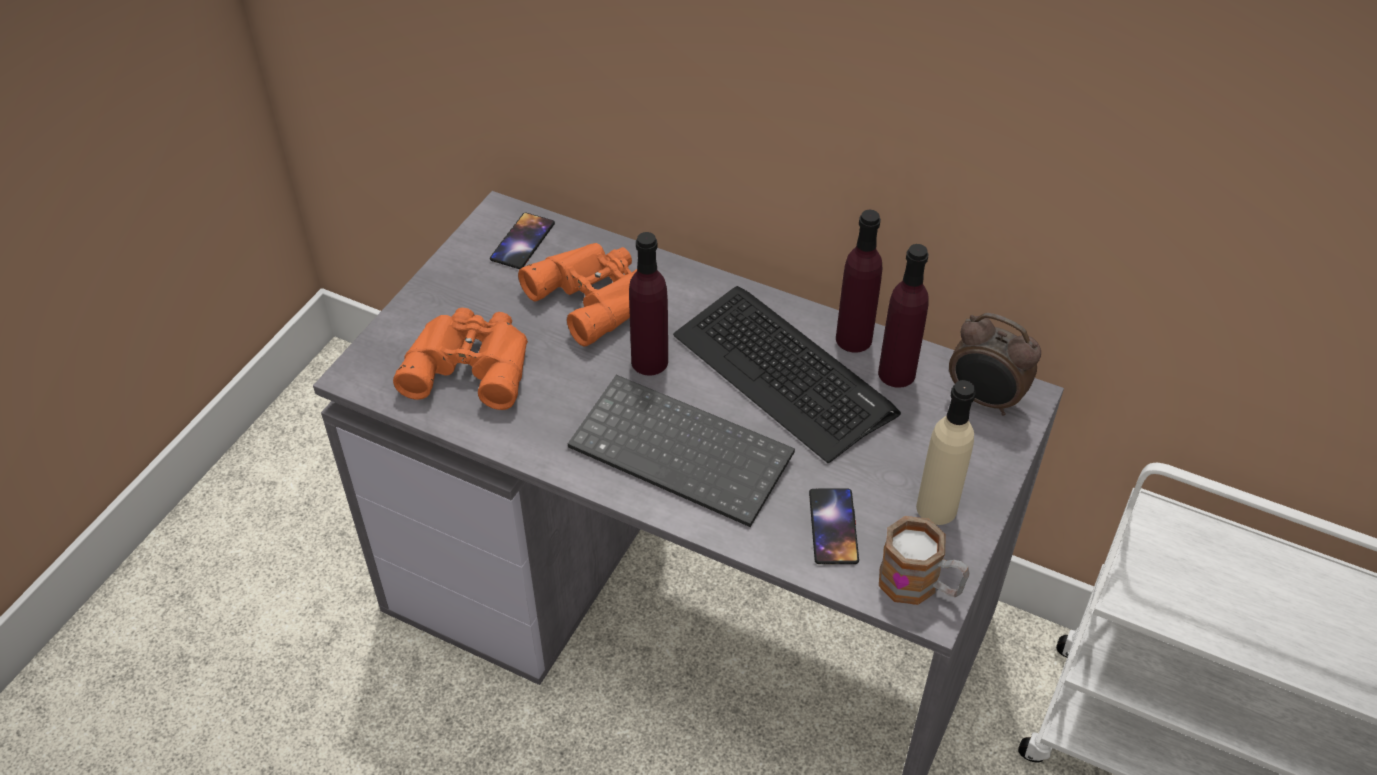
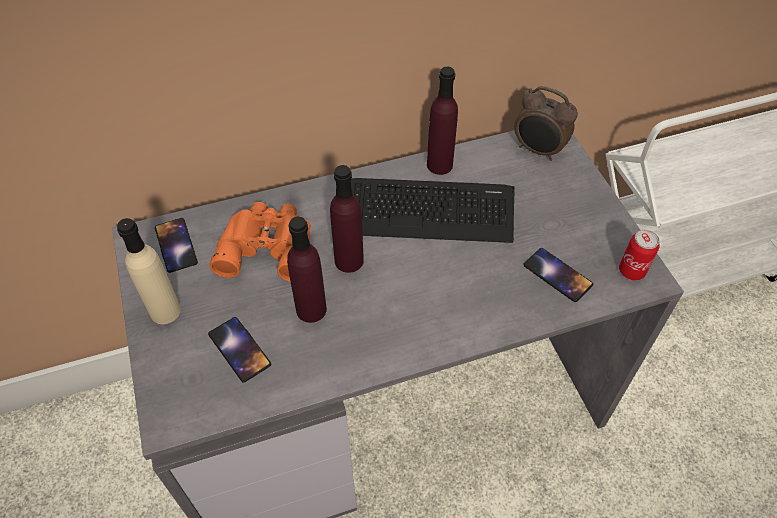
camera: 45 degrees left, 5 degrees up
orange binoculars [393,308,528,410] -> phone [208,317,271,383]
keyboard [568,375,795,527] -> none
purple bottle [878,244,929,388] -> purple bottle moved to [287,216,327,323]
mug [879,516,970,605] -> can [619,230,660,281]
beige bottle [916,380,976,525] -> beige bottle moved to [117,218,181,324]
alarm clock [949,313,1041,416] -> alarm clock turned 45 degrees clockwise [514,86,578,161]

